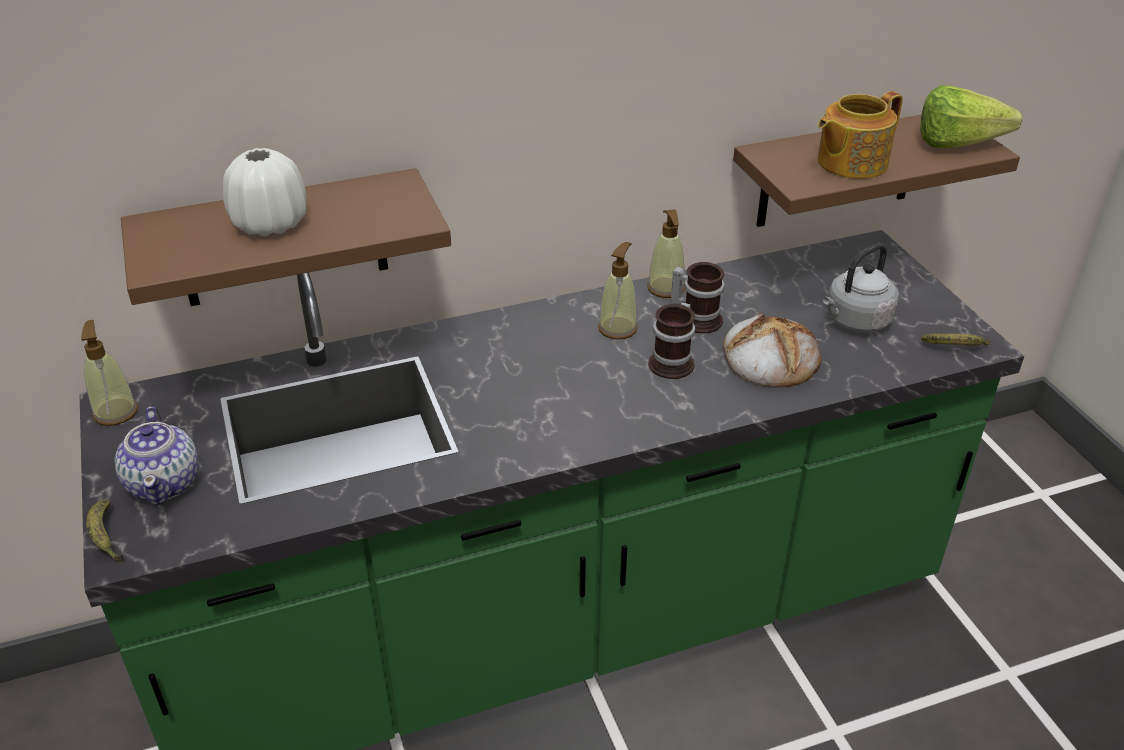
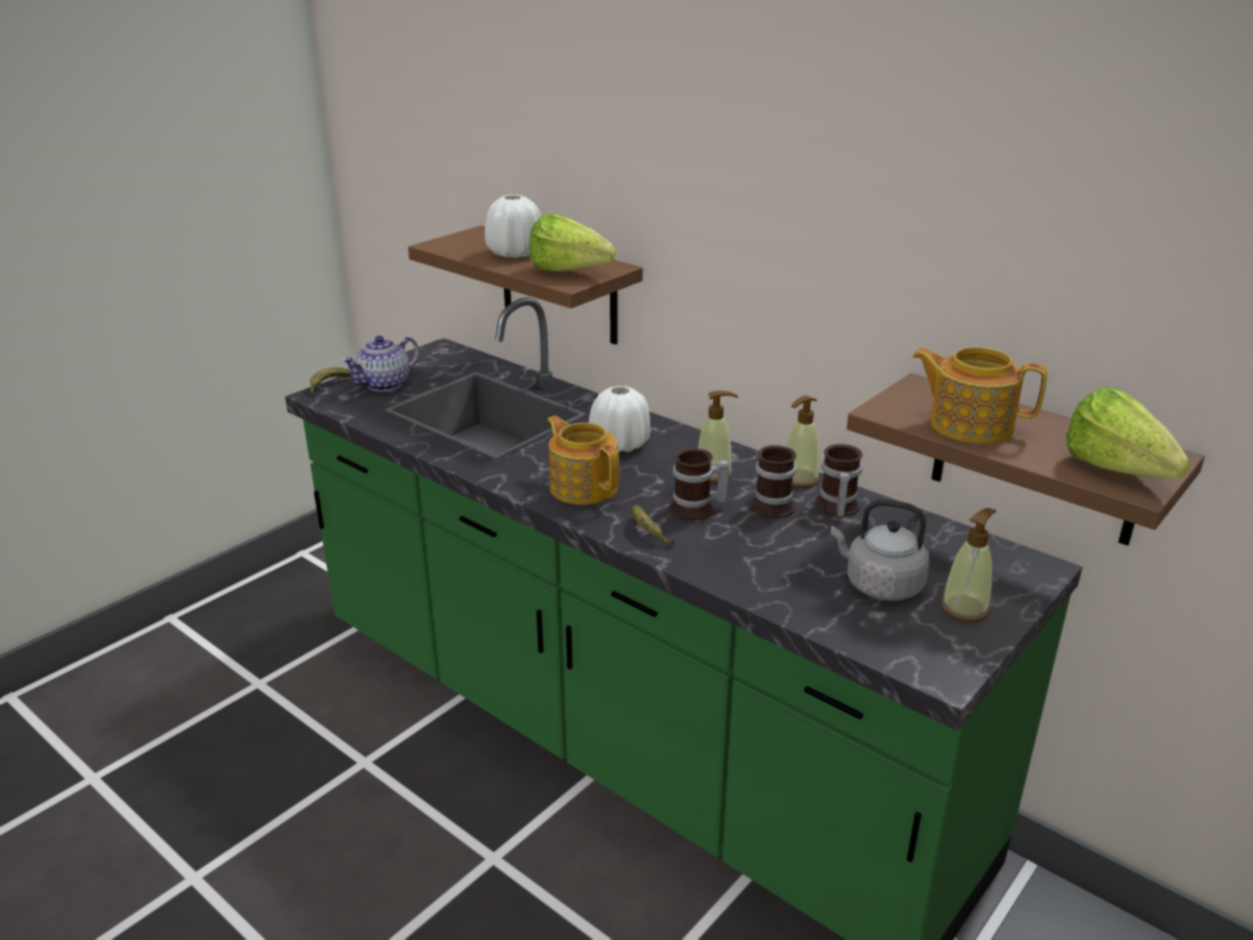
camera: 60 degrees right, 10 degrees down
soap dispenser [81,320,138,426] -> soap dispenser moved to [941,508,996,622]
bread [723,313,822,388] -> none
banana [921,333,990,346] -> banana moved to [632,505,674,547]
none -> lettuce [529,214,616,272]
none -> teapot [547,416,619,505]
none -> white vase [589,386,650,452]
none -> mug [815,444,862,517]

